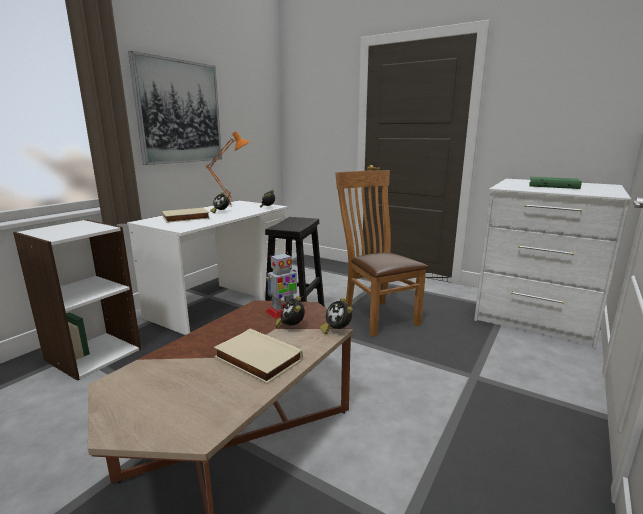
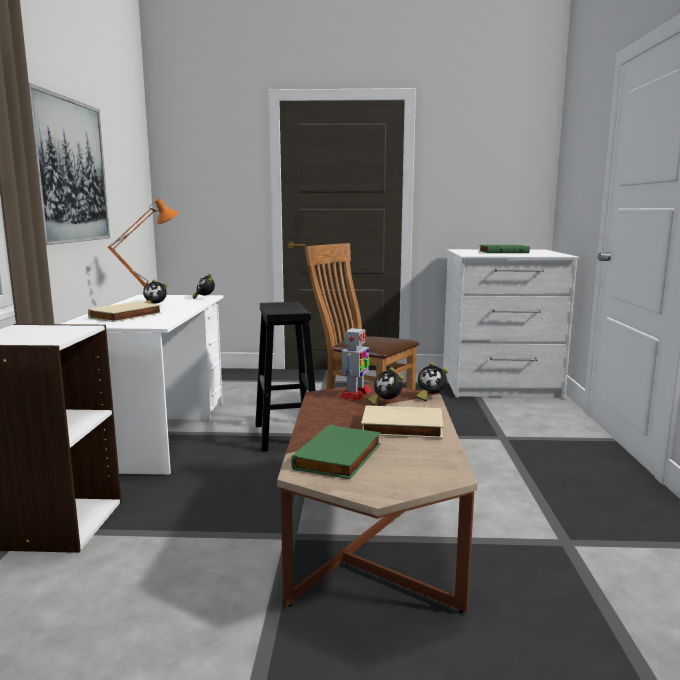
camera: 30 degrees left, 5 degrees down
none -> green book [291,424,381,479]

